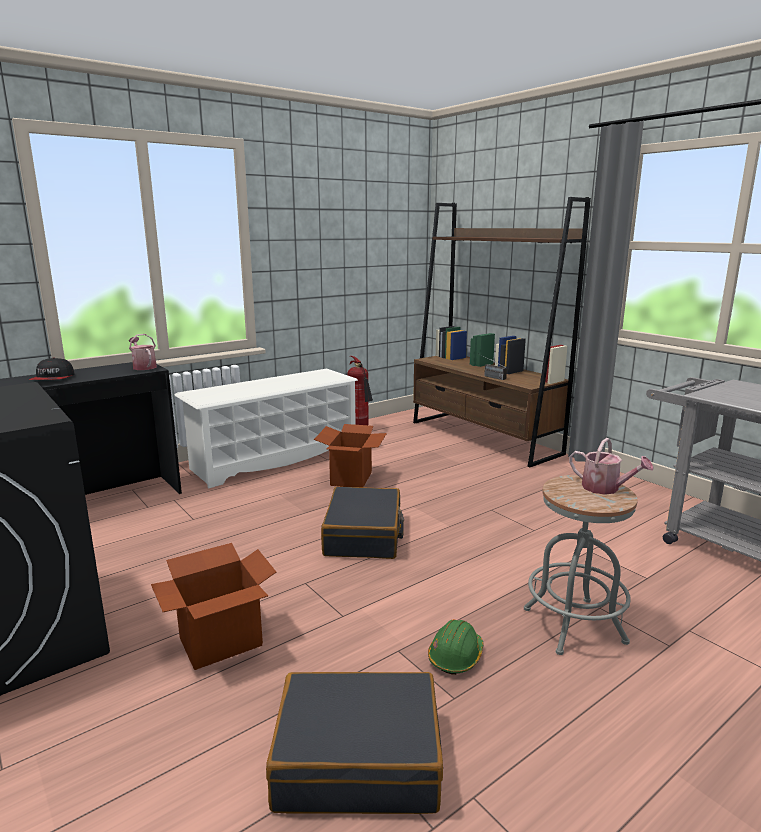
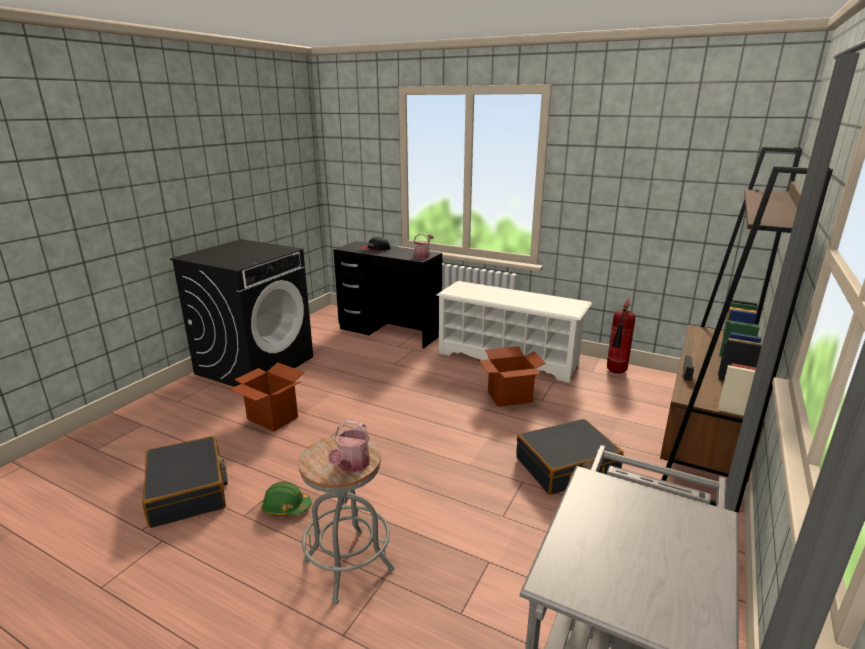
camera: 65 degrees right, 5 degrees up
black suitcase [321,487,404,559] -> black suitcase moved to [516,419,624,495]

